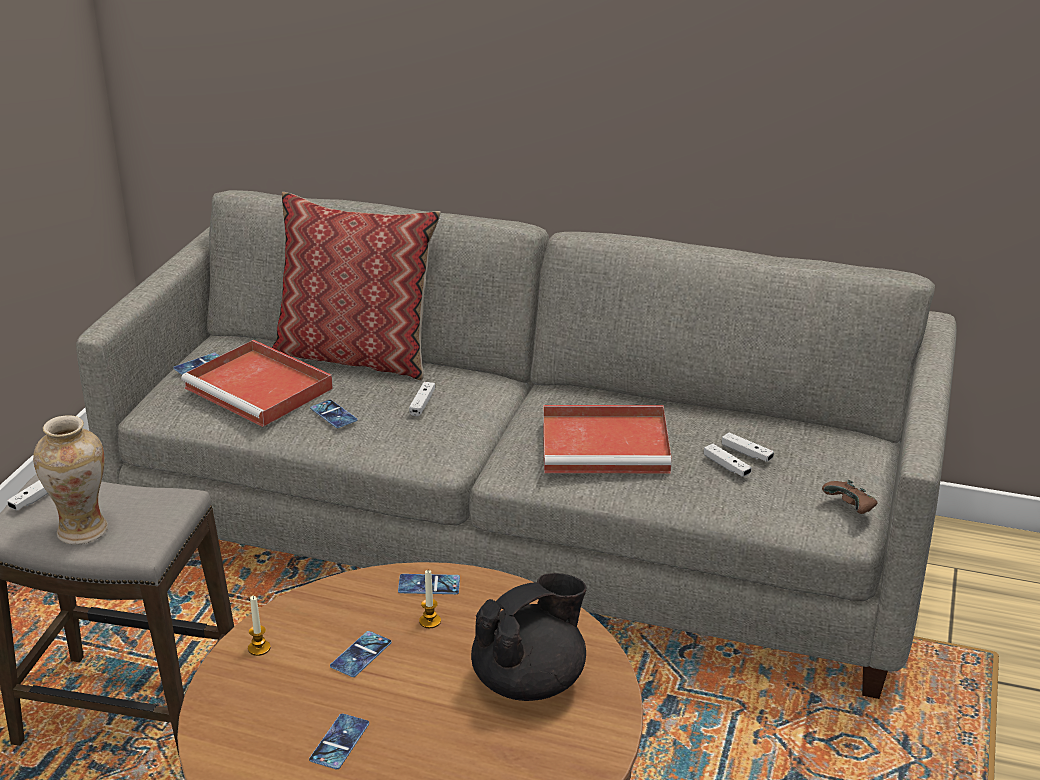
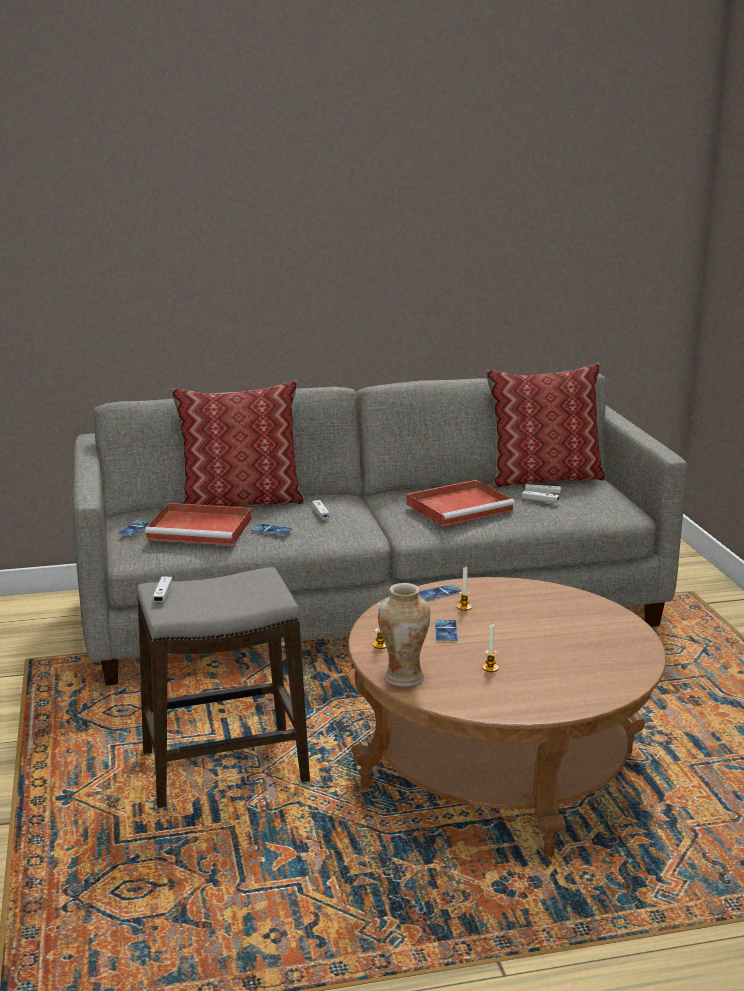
camera: 30 degrees left, 10 degrees down
vase [33,415,108,545] -> vase moved to [378,583,430,687]
phone [309,713,369,769] -> candle [482,624,499,672]
black teapot [471,573,587,701] -> none
brown game controller [822,480,878,514] -> none
none -> pillow [485,363,605,488]

